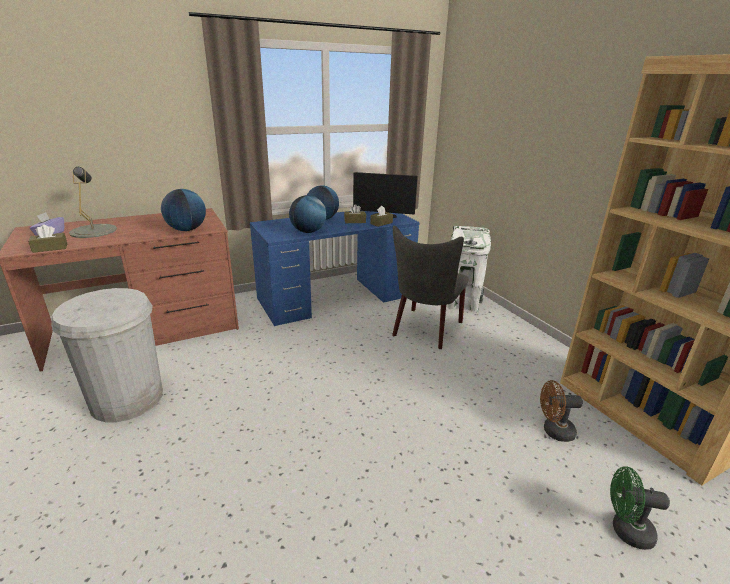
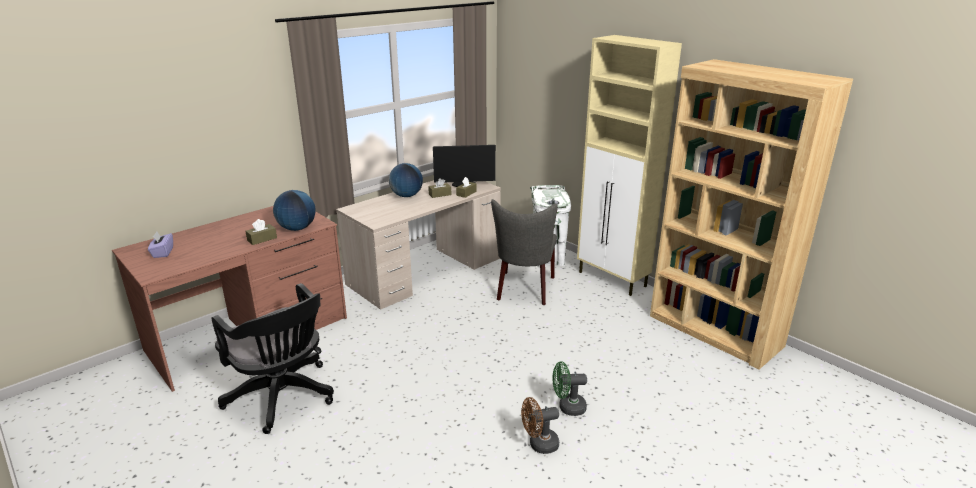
camera: 15 degrees left, 0 degrees up
brown tissue box [28,224,67,253] -> brown tissue box moved to [245,219,277,245]
white trash can [51,288,163,422] -> black office chair [212,283,334,434]
grey table lamp [69,167,117,238] -> none
blue desk [250,211,420,326] -> beige desk [336,180,501,310]
globe [289,195,326,233] -> none
brown fan [540,380,583,442] -> brown fan moved to [521,397,559,454]
green fan [610,466,670,550] -> green fan moved to [552,361,587,416]
none -> beige cabinet [577,35,682,296]

